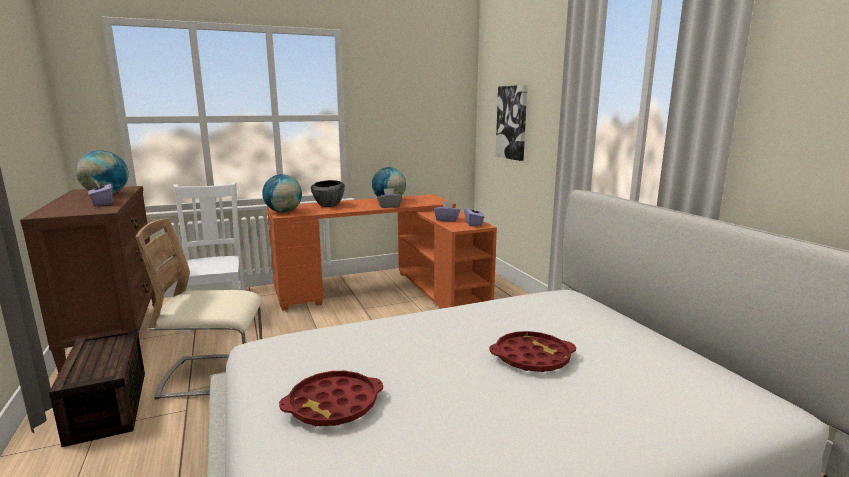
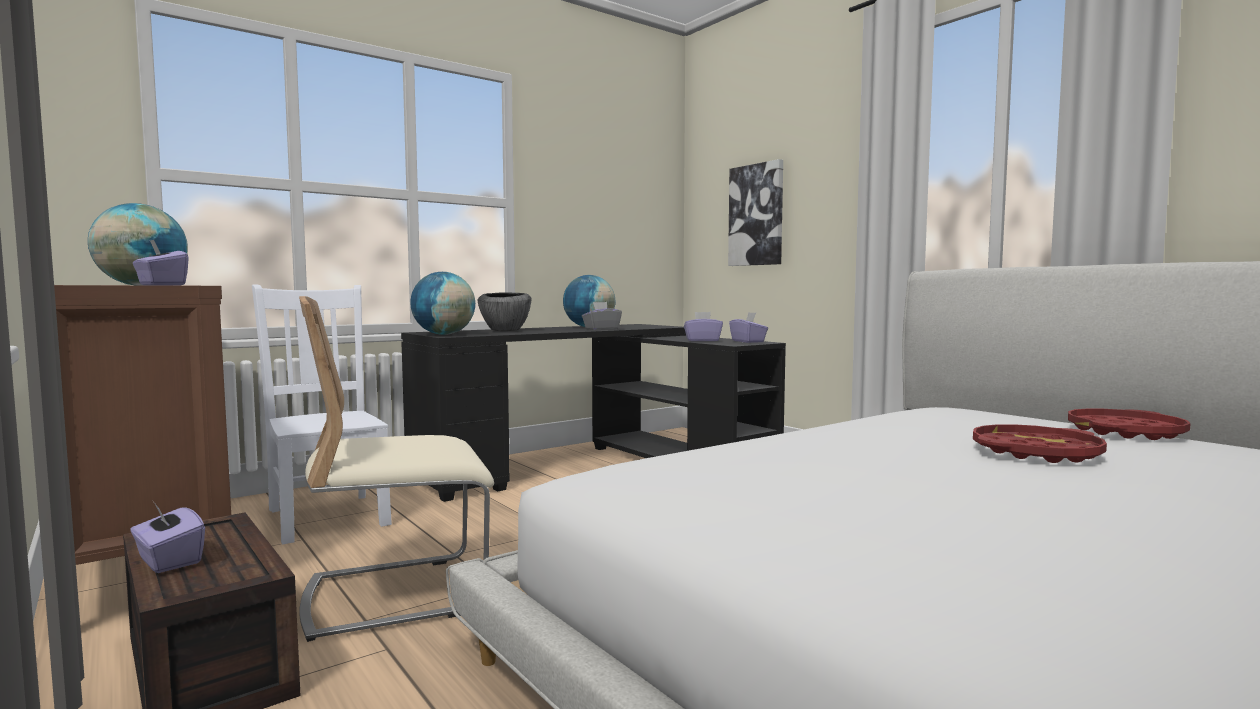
camera: 15 degrees left, 10 degrees down
orange desk [267,194,497,311] -> black desk [401,324,786,502]
red tray [279,371,383,426] -> red tray moved to [1068,409,1191,440]
none -> purple tissue box [130,501,205,573]

